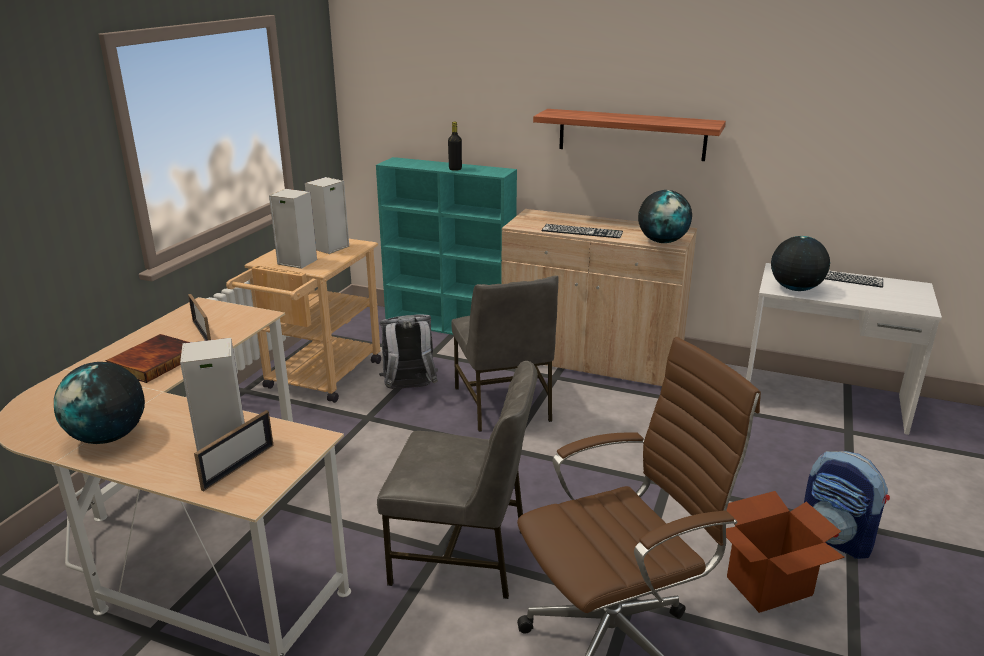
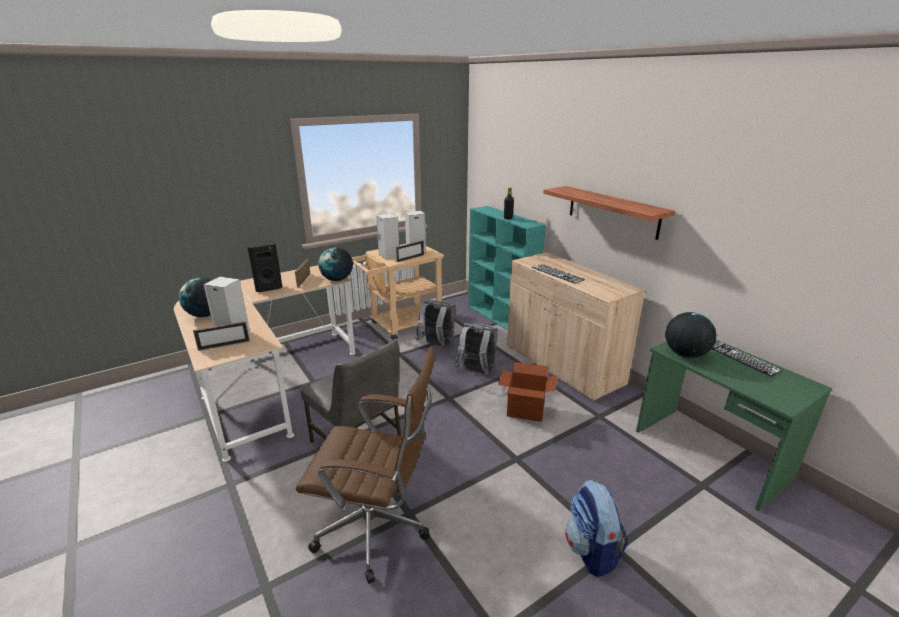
camera: 35 degrees right, 0 degrees up
book [105,334,191,383] -> black speaker [248,240,283,292]
grey chair [451,276,559,432] -> grey backpack [455,323,498,374]
globe [638,190,692,243] -> globe moved to [318,247,353,281]
cardboard box [726,491,845,613] -> cardboard box moved to [498,362,557,422]
white desk [746,263,942,435] -> green desk [636,340,832,511]
none -> picture frame [396,241,424,262]

